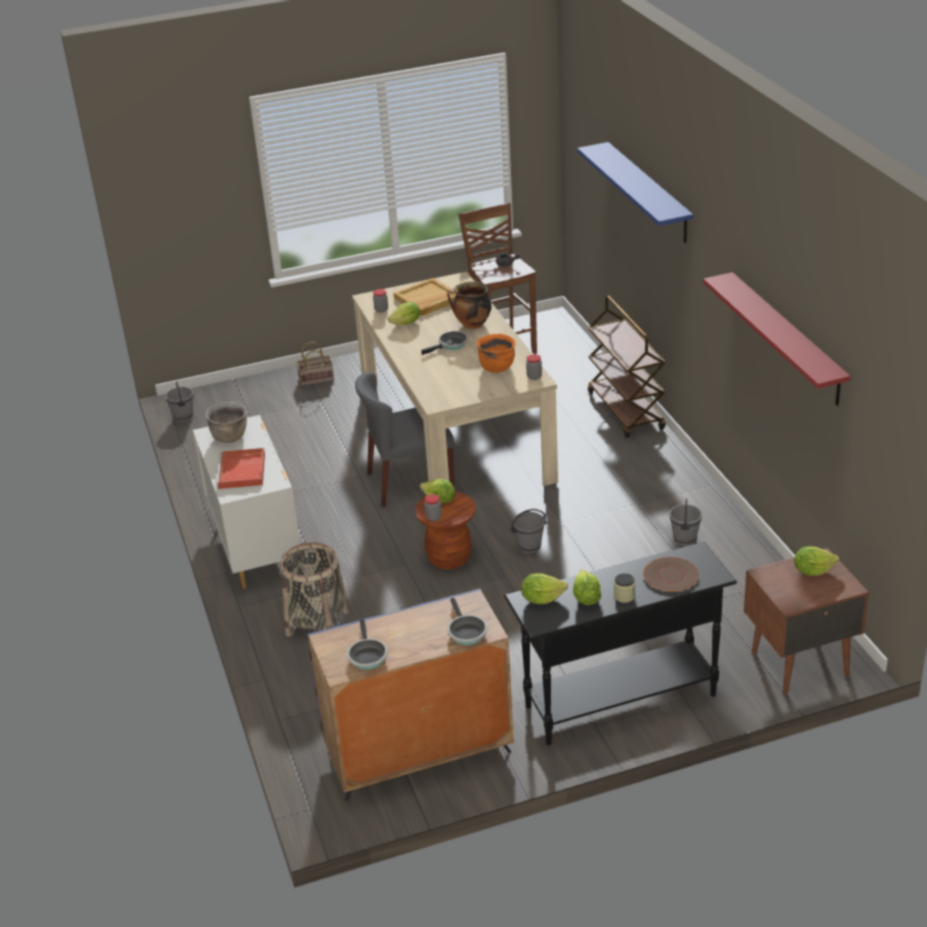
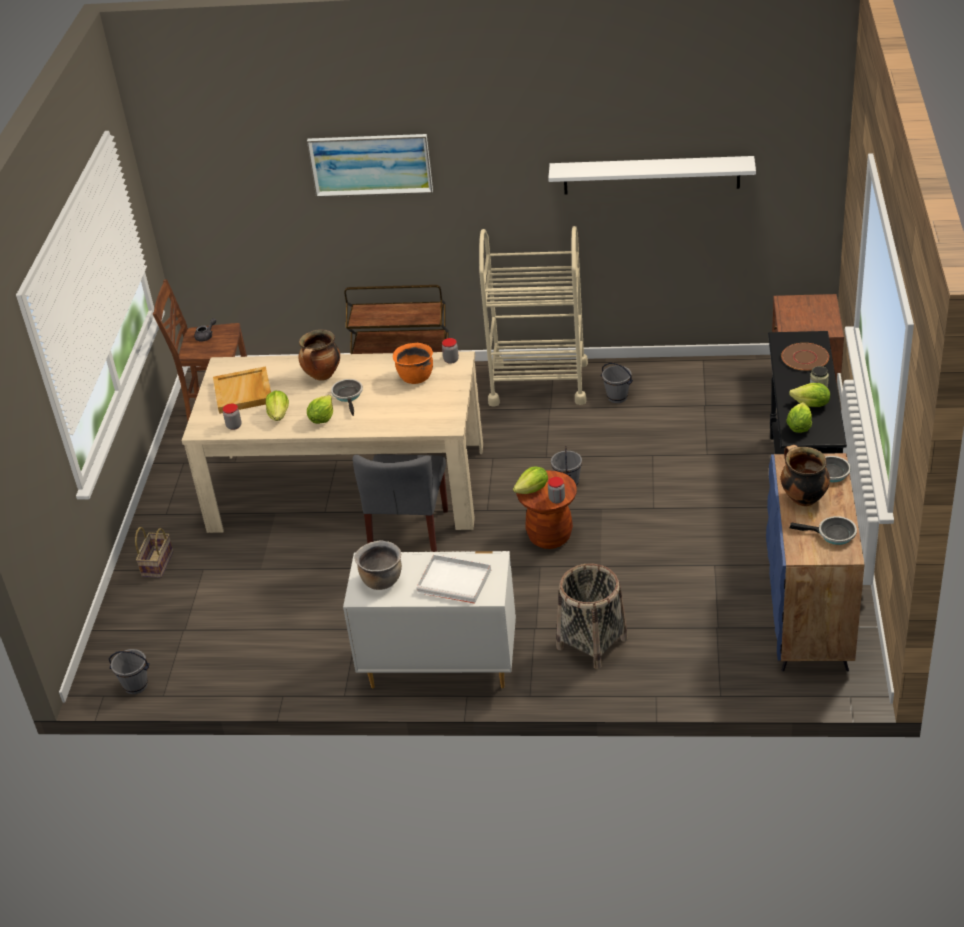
camera: 65 degrees left, 5 degrees up
red tray [216,448,265,489] -> white tray [416,554,491,604]
blue shelf [577,142,693,243] -> picture [307,134,433,197]
red shelf [703,272,851,406] -> white shelf [548,156,756,195]
lettuce [794,547,839,576] -> lettuce moved to [307,395,333,424]
none -> beige cart [479,226,588,407]
none -> cooking pot [781,445,830,506]

